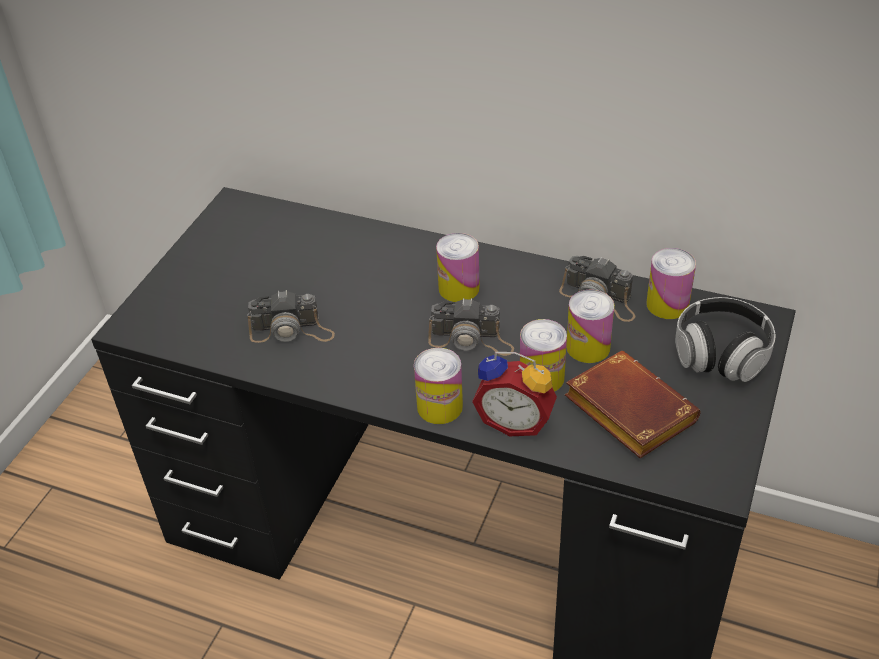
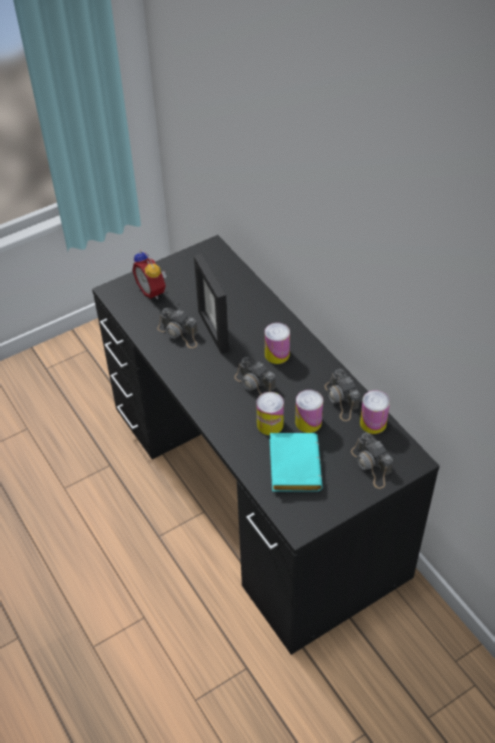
camera: 35 degrees right, 5 degrees up
can [414,348,463,424] -> none
alarm clock [472,352,557,436] -> alarm clock moved to [132,250,167,299]
brown book [565,351,700,458] -> turquoise book [270,433,323,491]
headphones [675,297,775,382] -> camera [351,432,393,489]
none -> picture frame [194,253,229,354]

